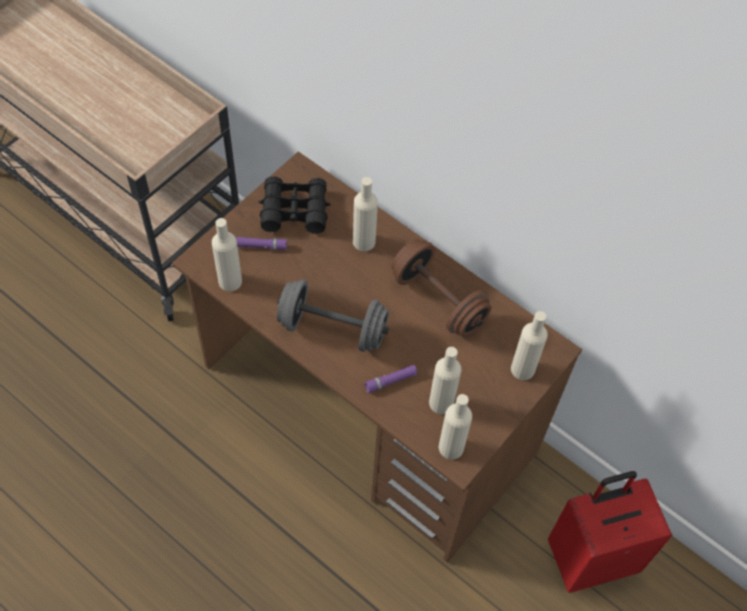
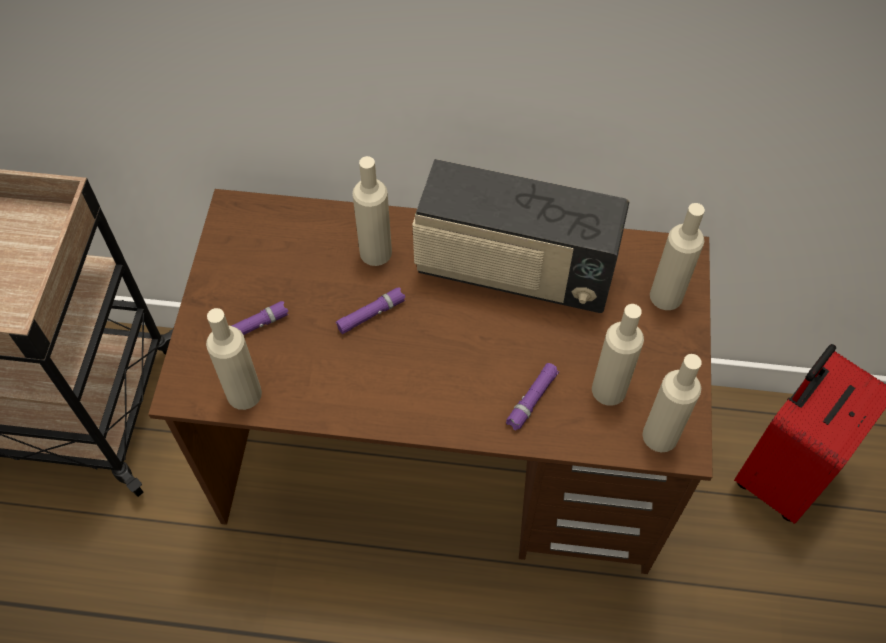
camera: 30 degrees left, 0 degrees up
black binoculars [258,176,331,234] -> none
grey dumbbell [277,279,389,352] -> none
brown dumbbell [391,239,491,336] -> radio [413,159,629,313]
none -> purple flashlight [336,287,405,334]

